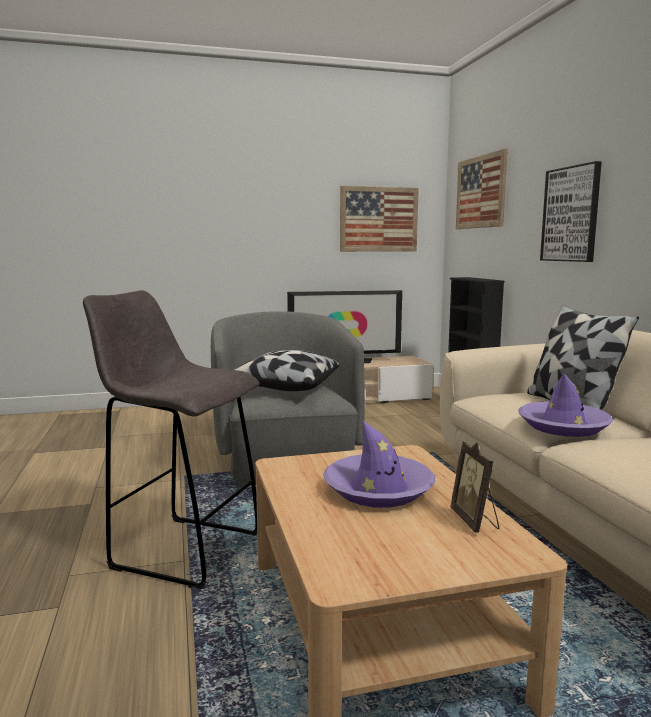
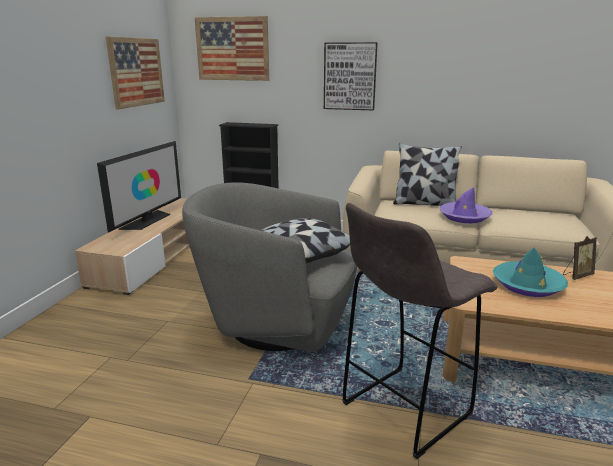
camera: 60 degrees left, 10 degrees up
purple hat [323,421,435,507] -> turquoise hat [493,248,568,297]
picture frame [450,441,499,533] -> picture frame turned 45 degrees counterclockwise [563,236,597,280]

